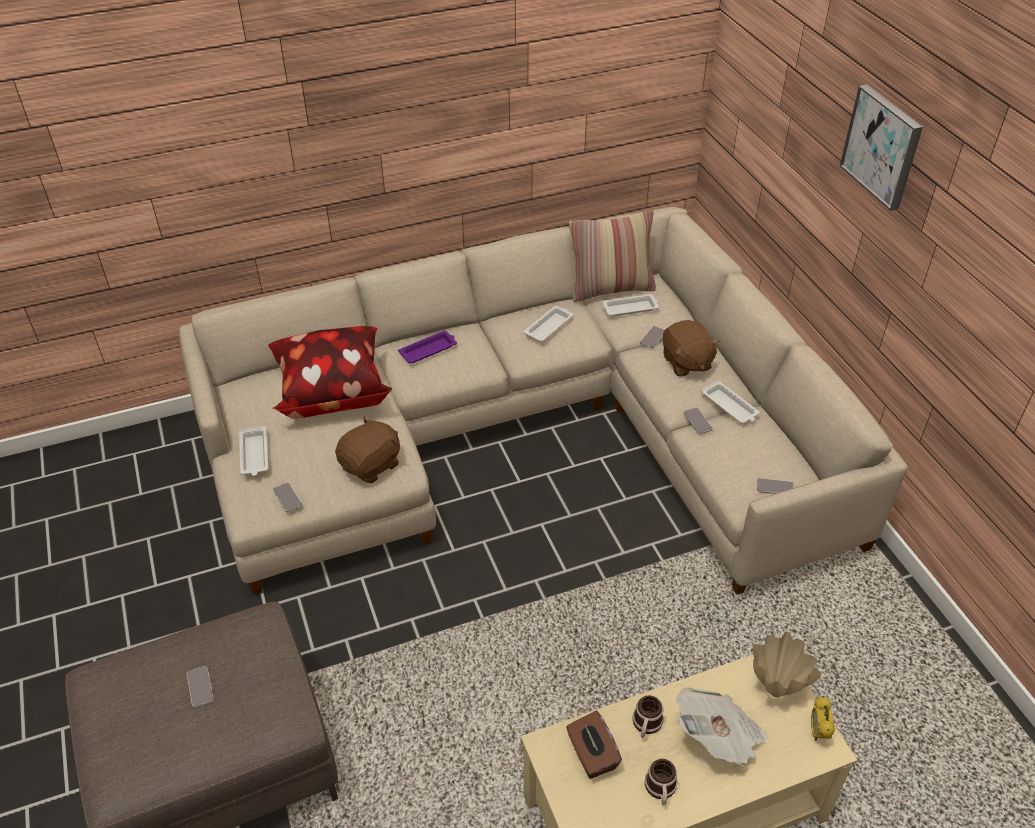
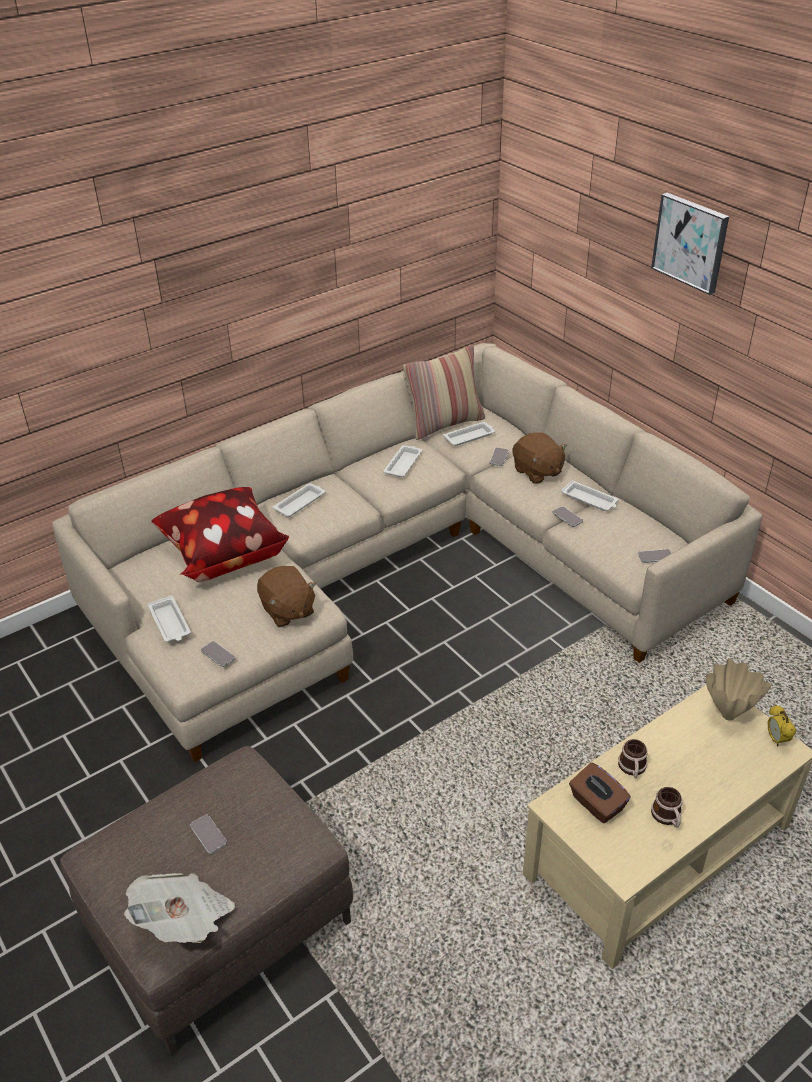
camera: 15 degrees left, 5 degrees down
brown plush toy [335,416,400,483] -> brown plush toy turned 120 degrees clockwise [257,566,316,627]
purple tray [398,331,457,363] -> white tray [273,483,325,517]
newspaper [676,687,768,766] -> newspaper moved to [124,873,235,943]

